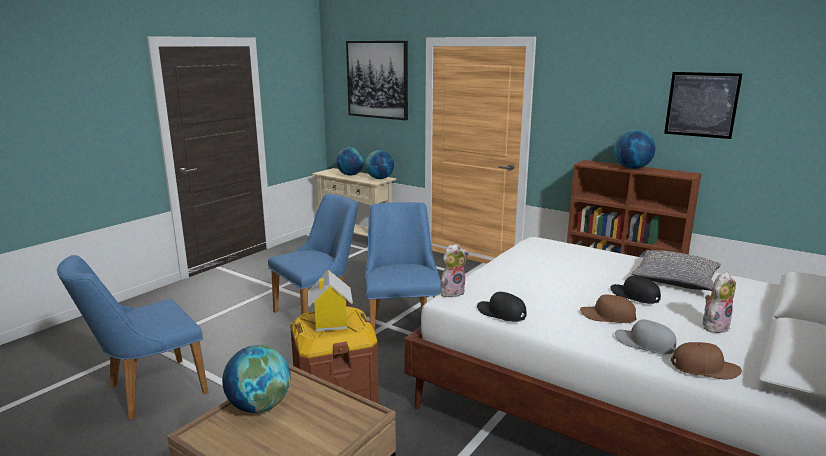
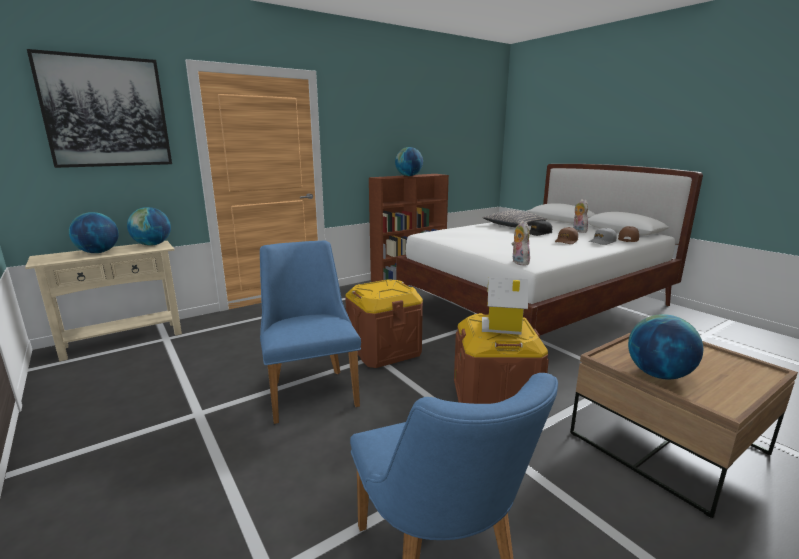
camera: 70 degrees left, 0 degrees up
blue chair [365,202,441,331] -> brown storage box [345,279,423,368]
black cap [477,292,527,322] -> none
picture [664,72,742,139] -> none

